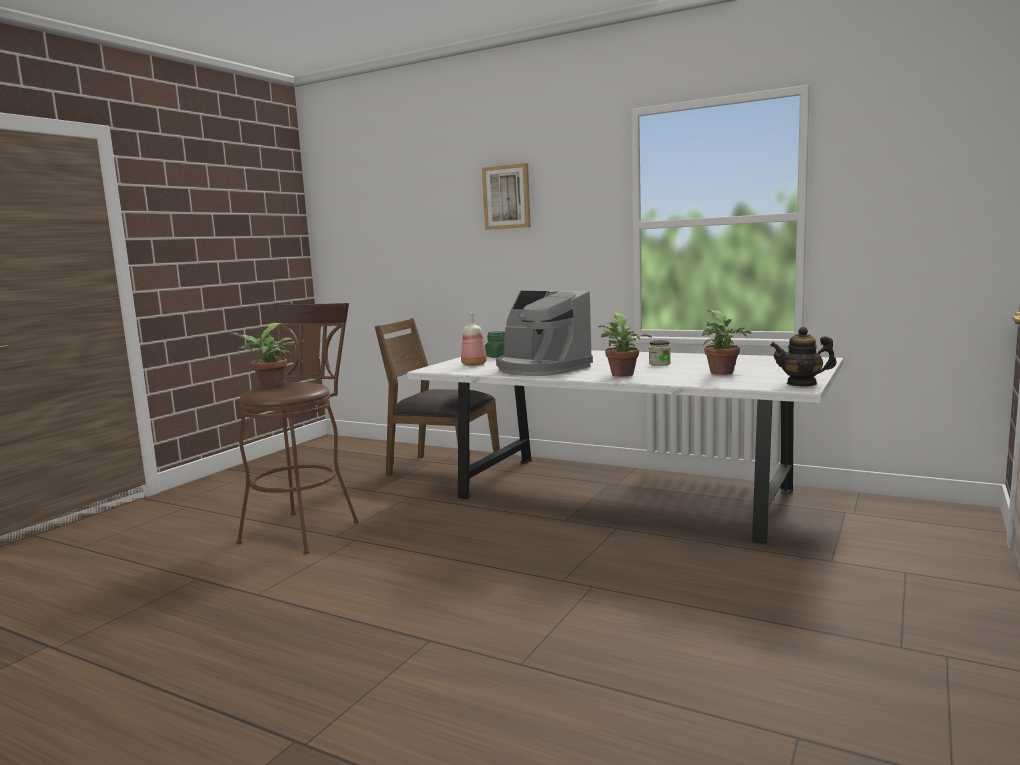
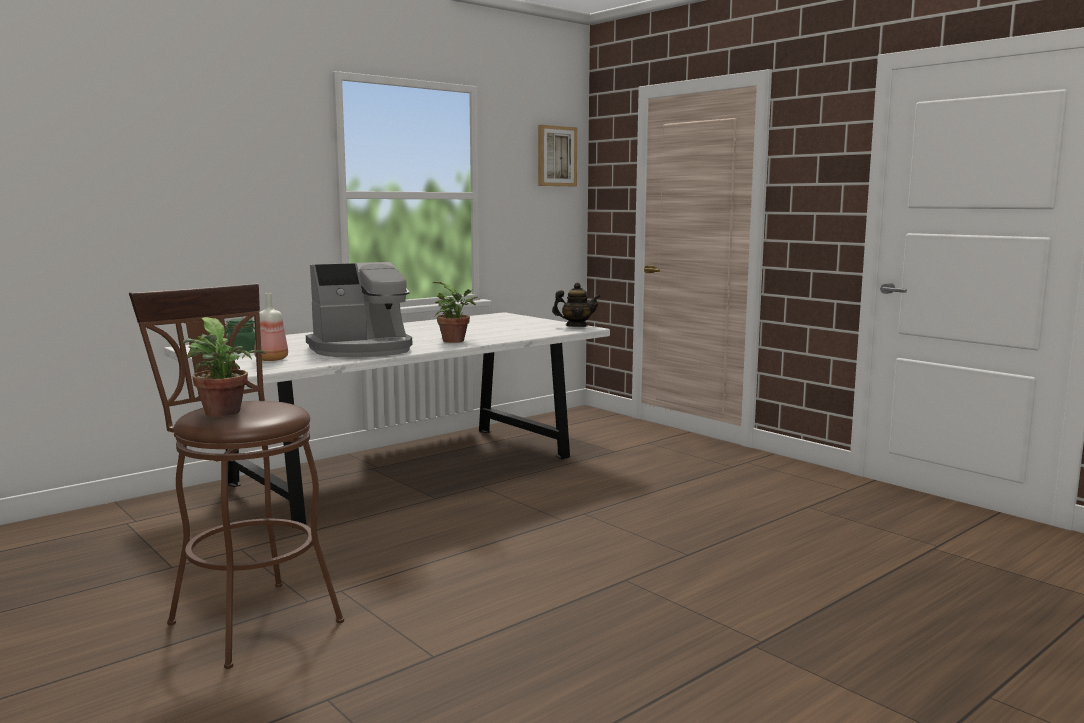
camera: 70 degrees left, 0 degrees up
brown chair [375,318,500,483] -> none
picture [482,163,531,230] -> picture moved to [538,125,577,186]
jar [649,340,671,366] -> none
potted plant [702,310,752,375] -> none
teapot [770,327,837,387] -> teapot turned 120 degrees counterclockwise [552,283,601,327]

